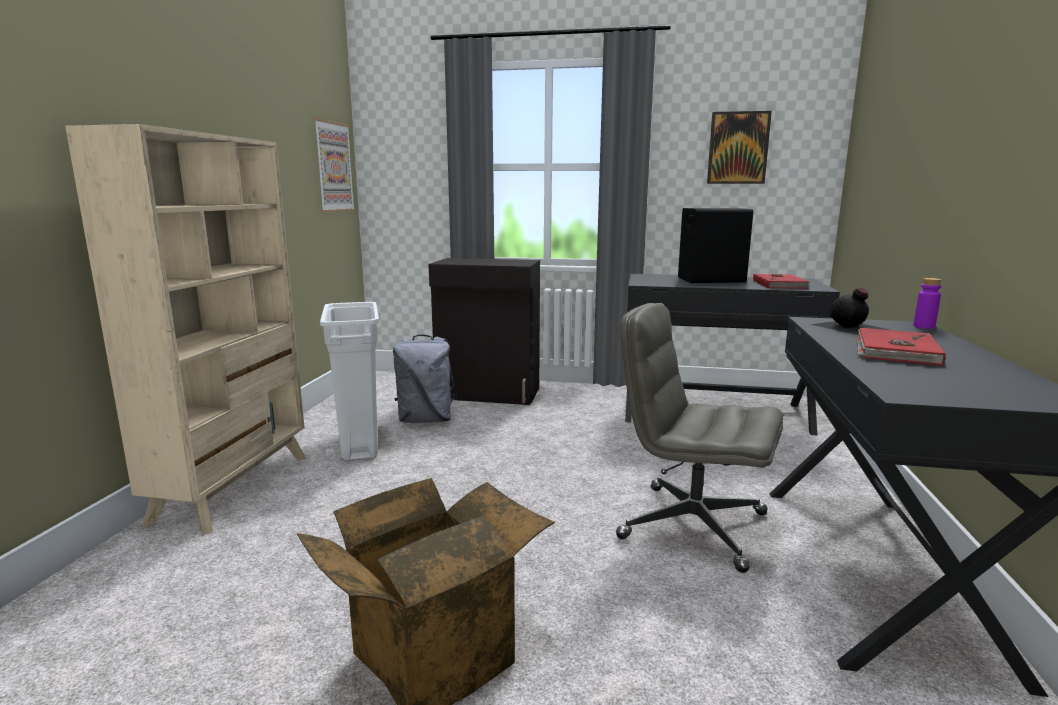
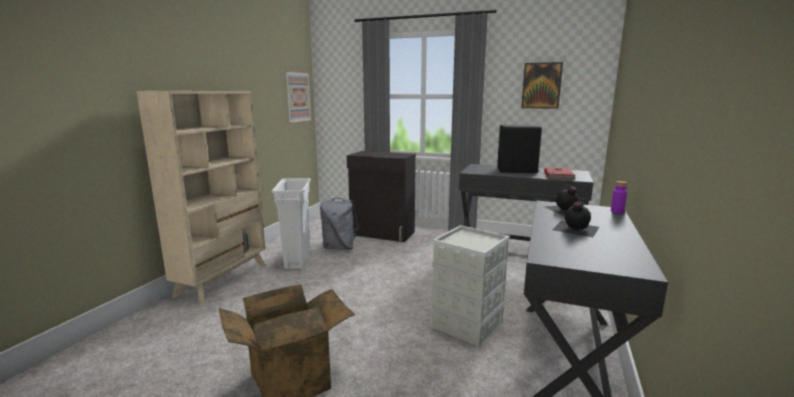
camera: 10 degrees right, 0 degrees up
grey office chair [616,303,783,573] -> grey storage box [431,225,510,347]
red book [857,328,946,366] -> black bottle [552,201,599,238]

